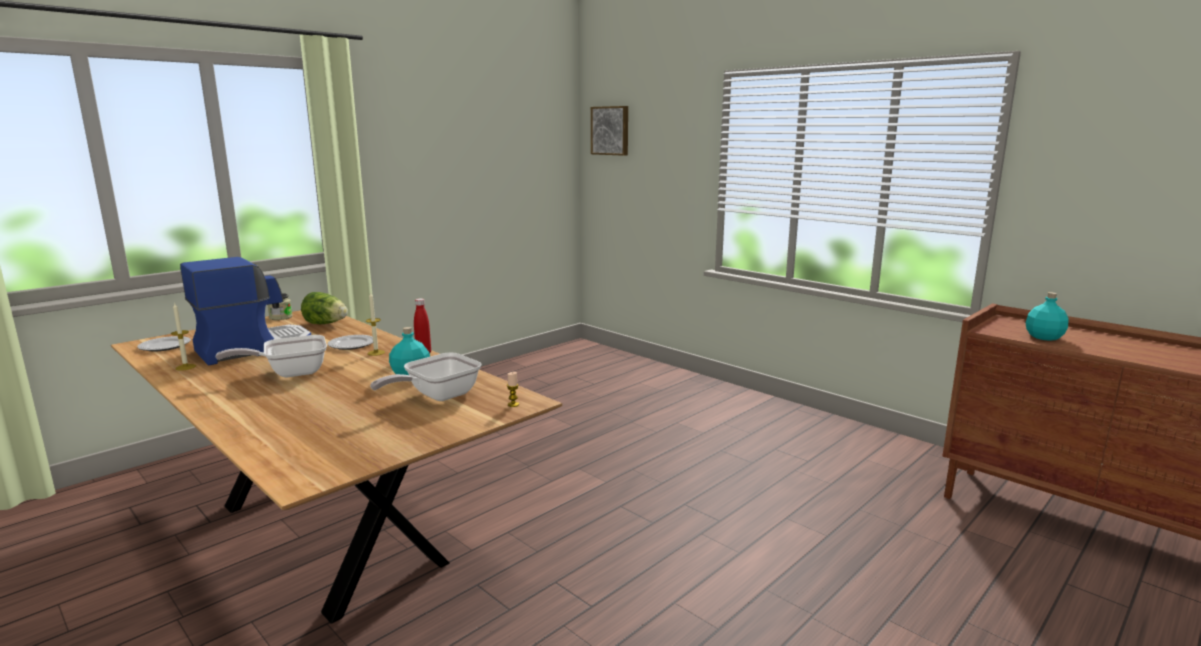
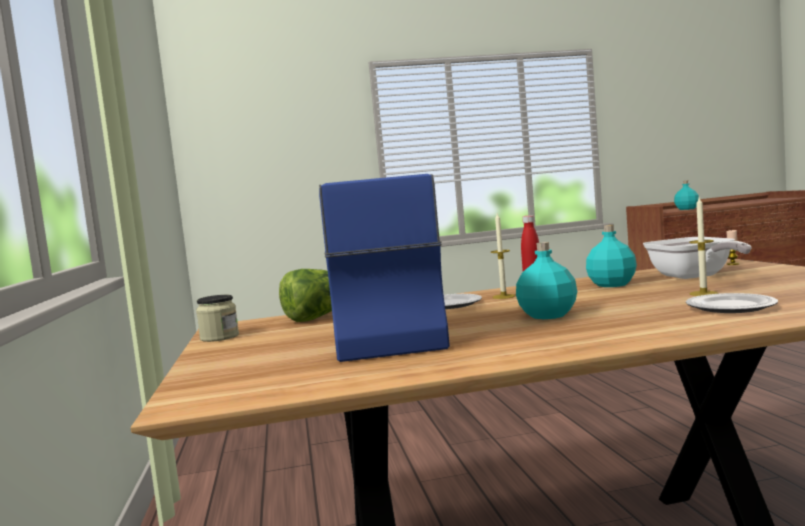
camera: 55 degrees left, 10 degrees down
plate [137,336,191,351] -> plate moved to [686,293,778,313]
candle [171,302,196,370] -> candle moved to [689,198,718,296]
frying pan [216,335,327,377] -> turquoise bottle [516,242,577,319]
picture [591,106,628,156] -> none

